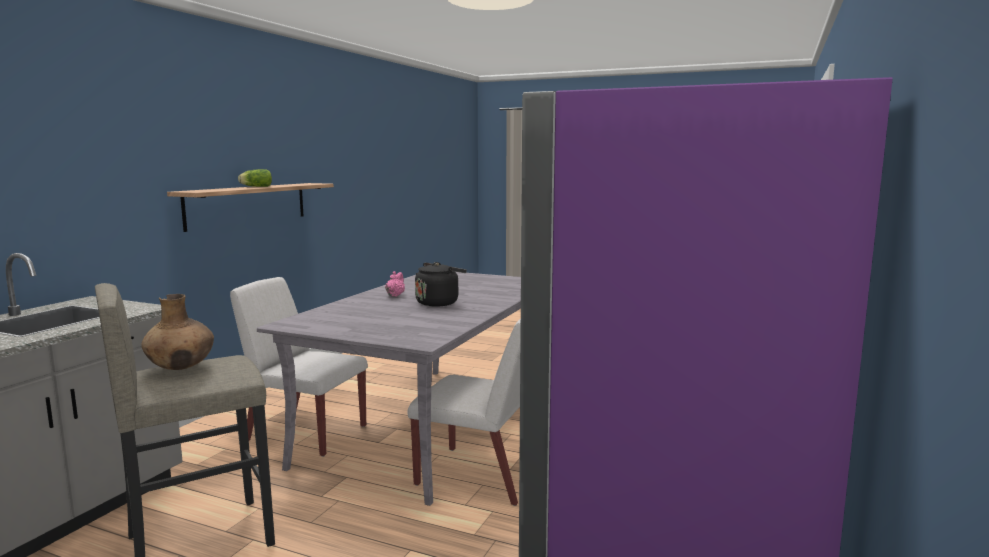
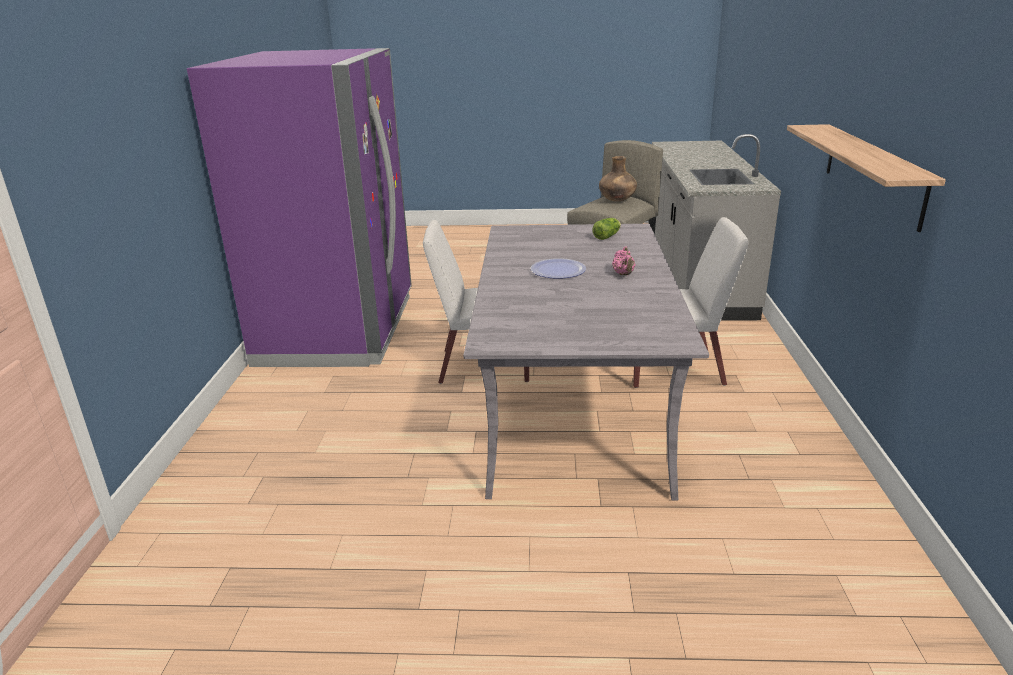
camera: 160 degrees right, 15 degrees up
lettuce [238,169,272,187] -> lettuce moved to [592,218,621,240]
black kettle [415,262,467,307] -> plate [531,258,586,279]

